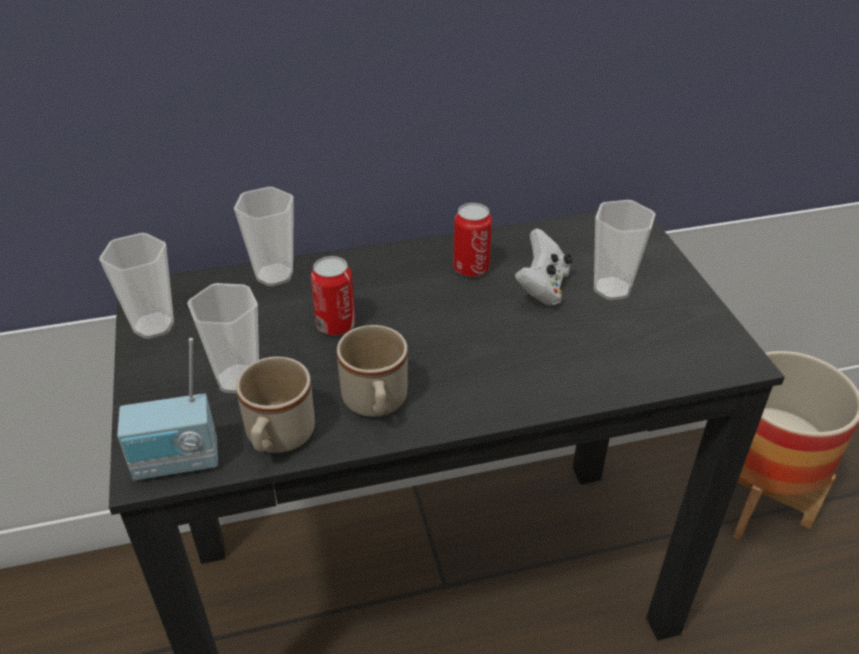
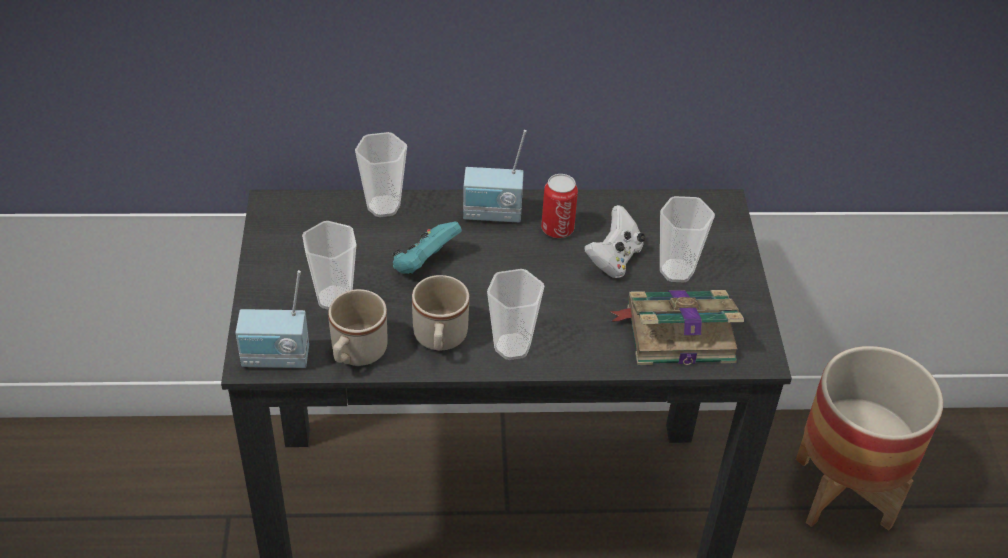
camera: 10 degrees right, 5 degrees up
cup [99,233,174,339] -> cup moved to [487,269,545,360]
can [311,256,355,335] -> turquoise game controller [392,221,462,274]
none -> radio [463,130,527,222]
none -> book [610,290,744,365]

